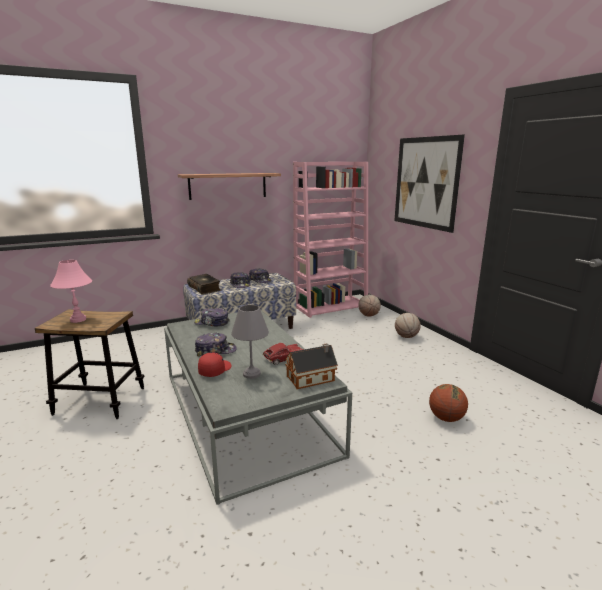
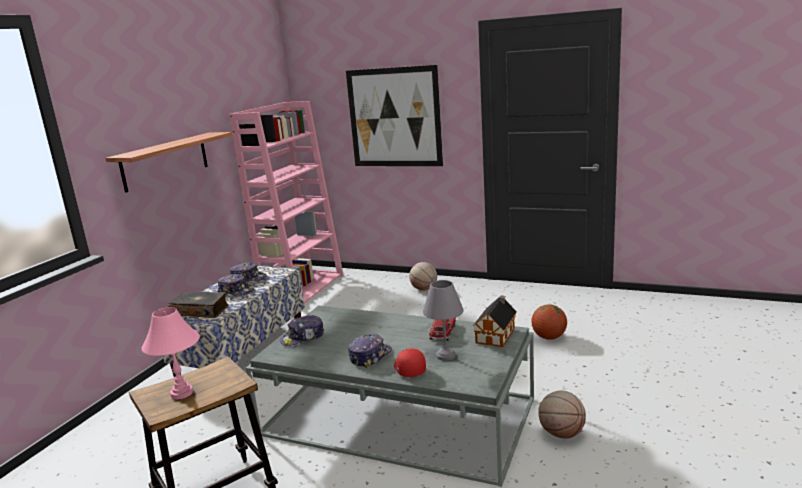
camera: 40 degrees left, 0 degrees up
basketball [358,295,381,317] -> basketball moved to [539,390,586,439]

